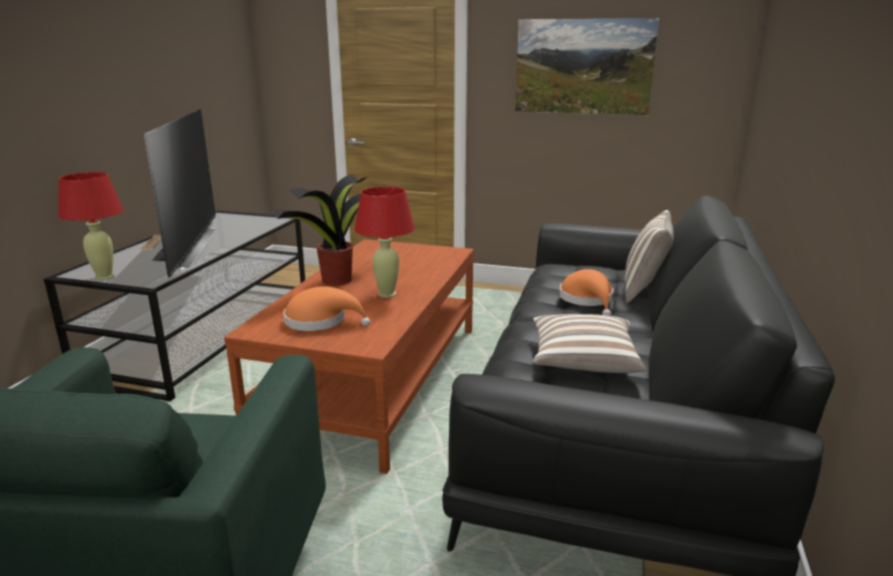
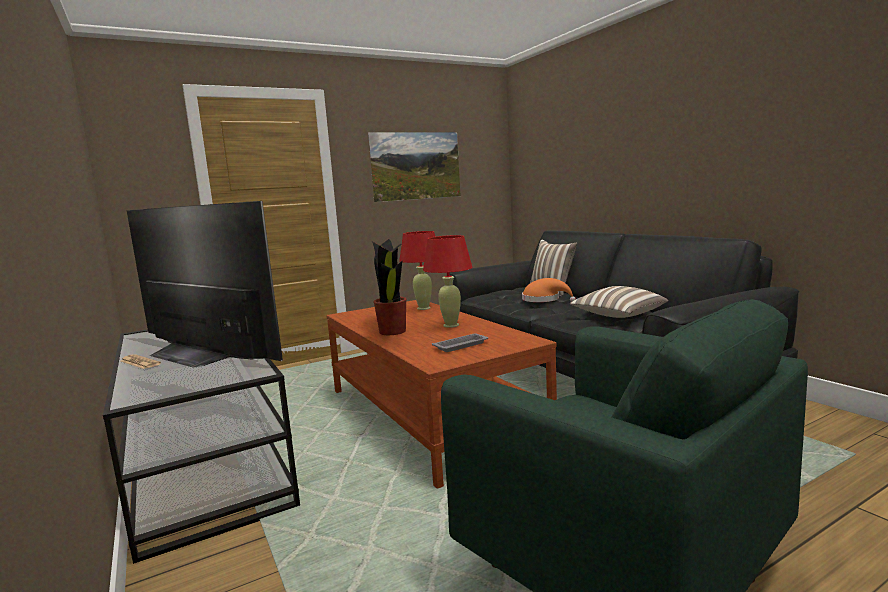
camera: 45 degrees left, 10 degrees down
red table lamp [58,172,123,280] -> red table lamp moved to [399,231,436,310]
orange hat [283,286,370,331] -> grey tray [432,333,488,352]

